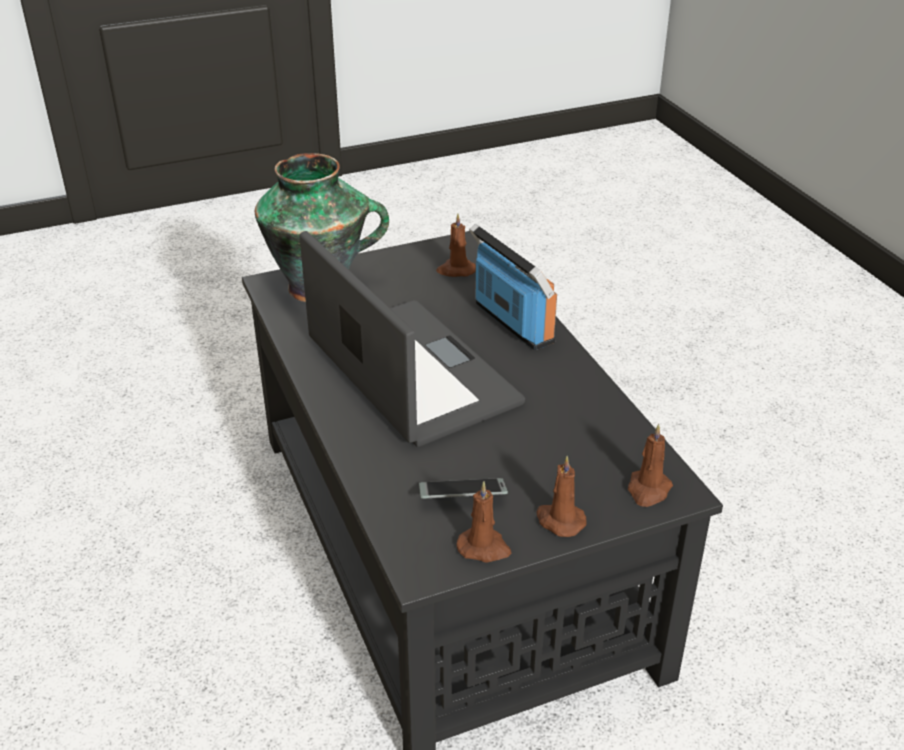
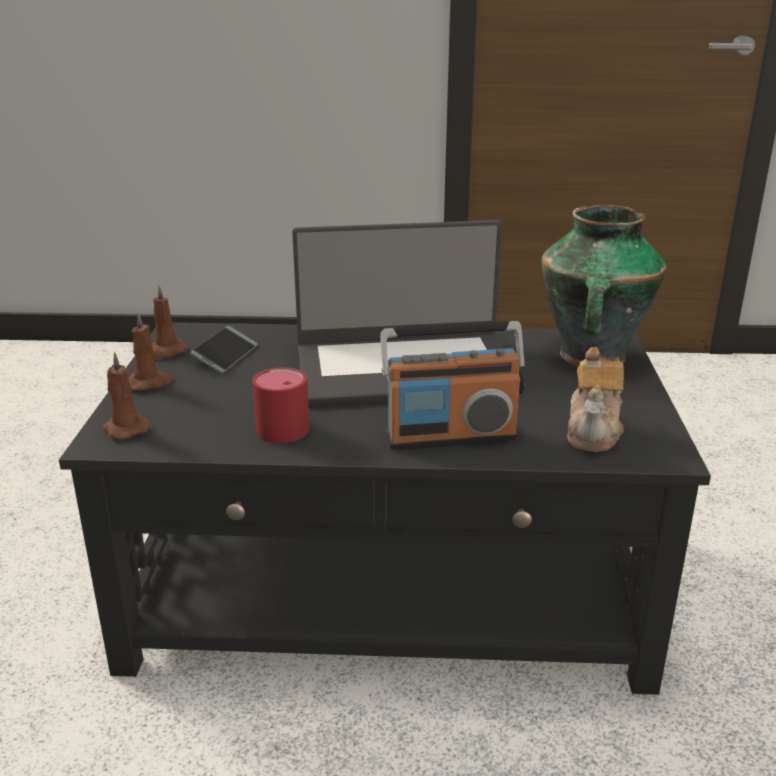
camera: 115 degrees right, 10 degrees down
brown candle [436,213,476,277] -> teapot [567,347,624,452]
none -> red mug [252,367,309,443]

